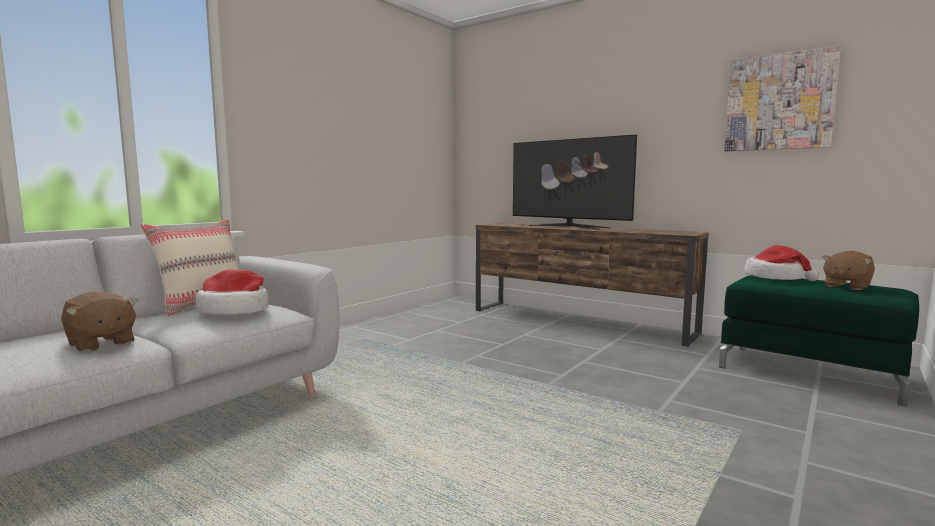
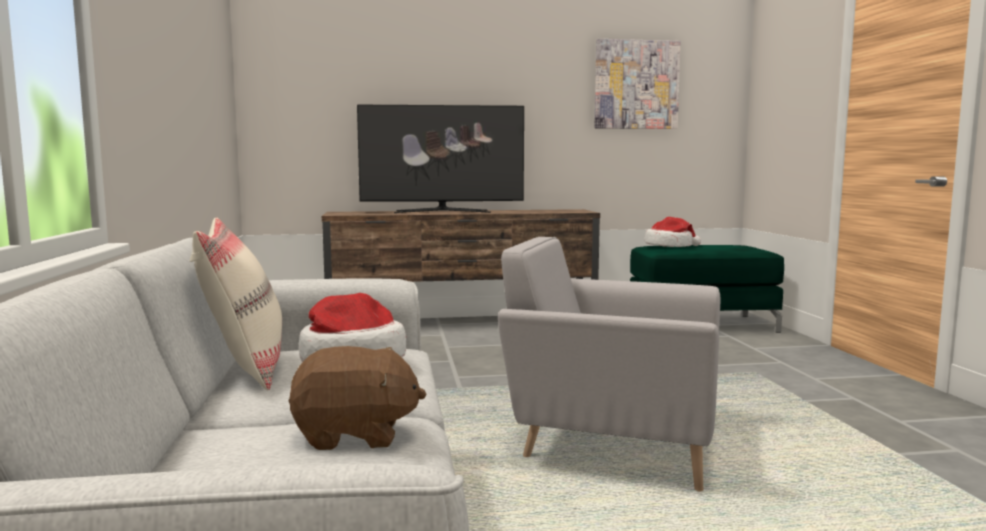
camera: 45 degrees left, 0 degrees up
brown plush toy [822,251,875,290] -> none
none -> grey armchair [498,237,720,491]

